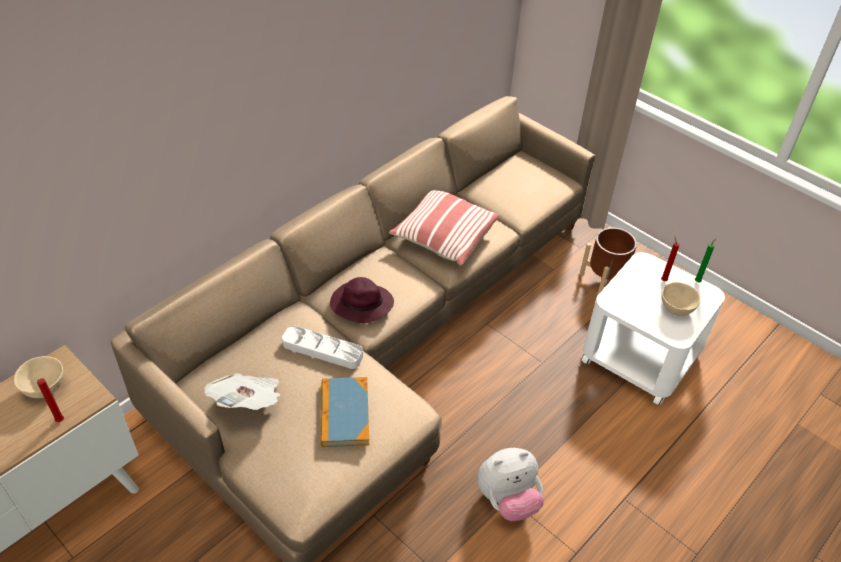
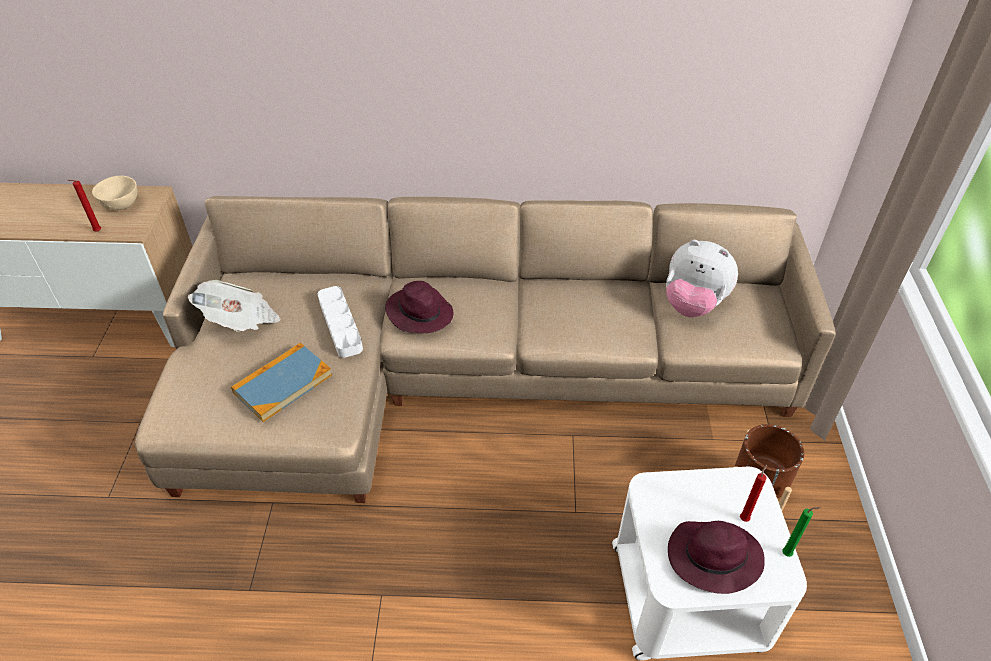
camera: 50 degrees right, 0 degrees up
pillow [389,190,499,266] -> none
plush toy [477,448,544,521] -> plush toy moved to [666,240,738,317]
beige bowl [662,282,701,316] -> purple hat [668,521,765,594]

